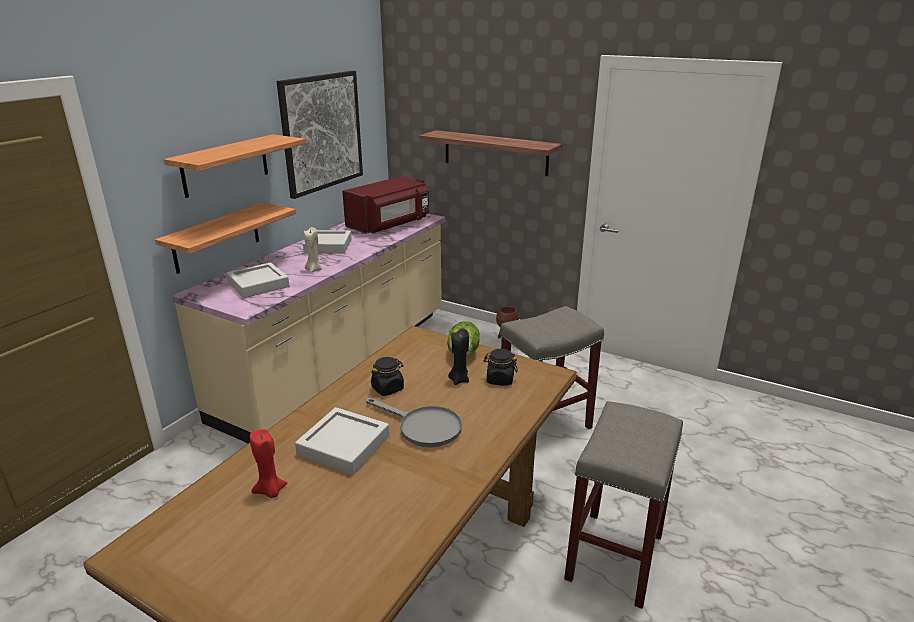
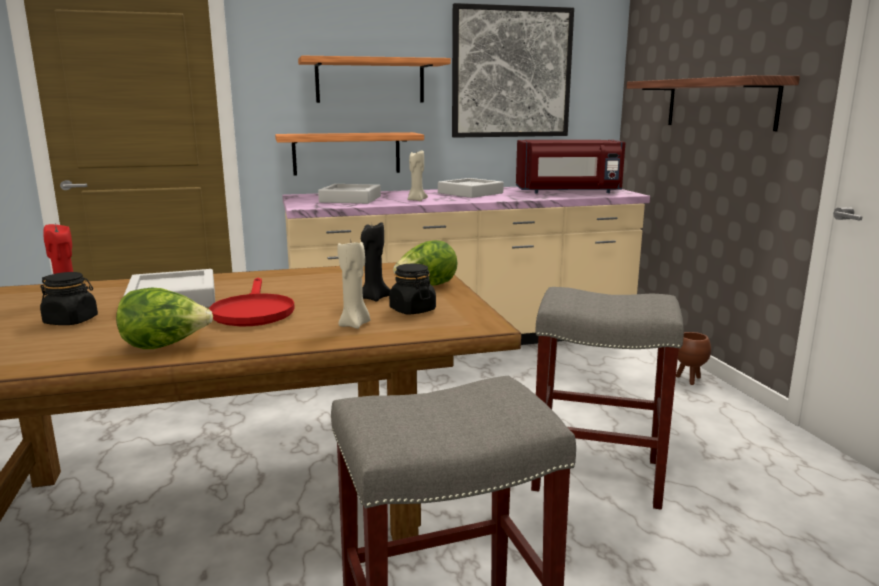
camera: 45 degrees right, 10 degrees down
grey frying pan [366,398,462,448] -> red frying pan [209,278,295,326]
black jar [371,357,404,396] -> black jar moved to [40,272,98,325]
none -> lettuce [116,287,213,349]
none -> beige candle [337,241,370,329]

